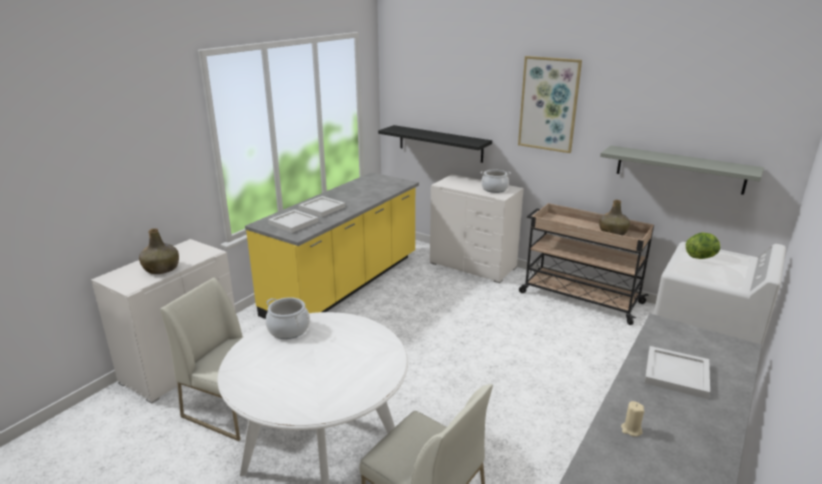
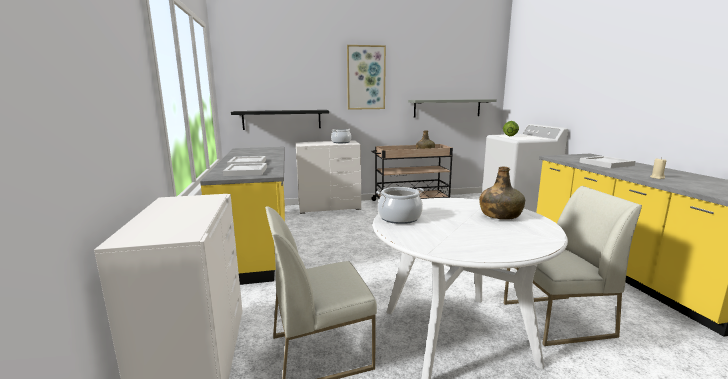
camera: 45 degrees left, 10 degrees down
green bottle [139,228,179,274] -> green bottle moved to [479,167,525,220]

